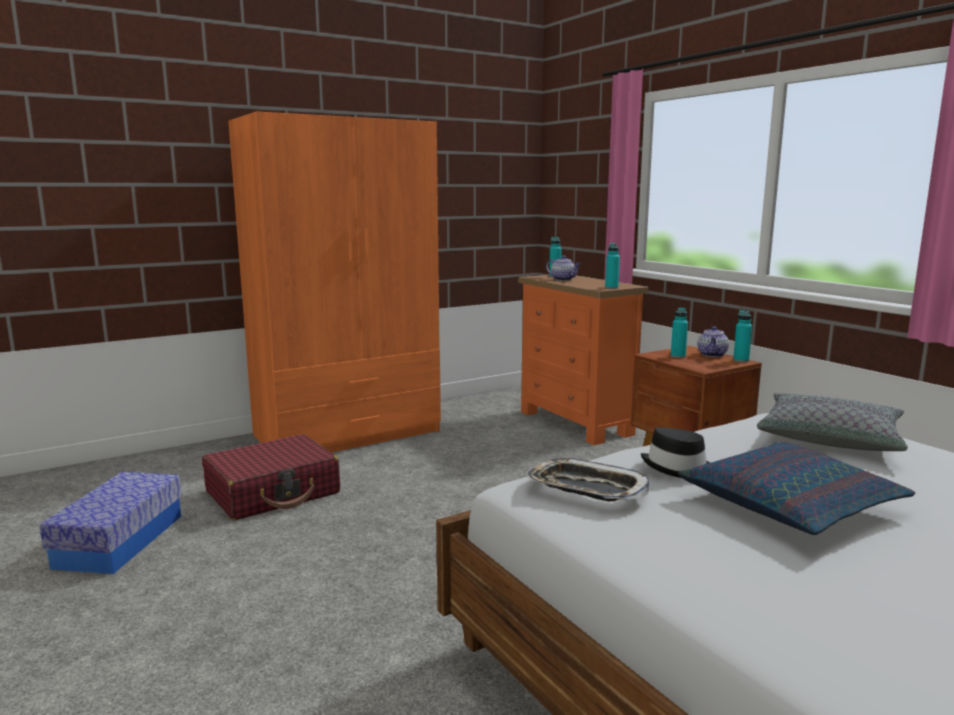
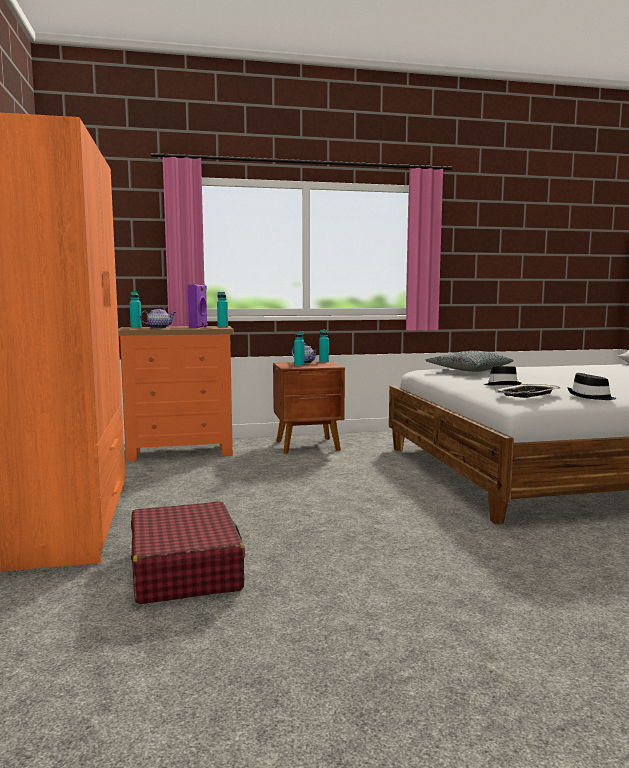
camera: 70 degrees left, 5 degrees down
storage box [39,472,182,574] -> none
blue pillow [678,442,915,535] -> none
none -> purple speaker [188,284,208,329]
none -> black hat [567,373,617,400]

